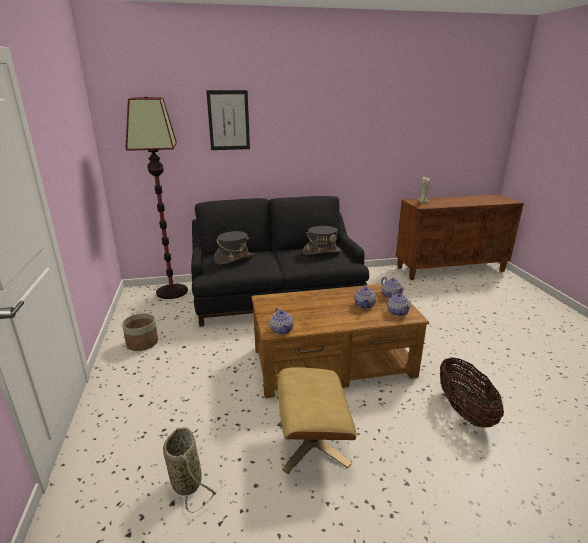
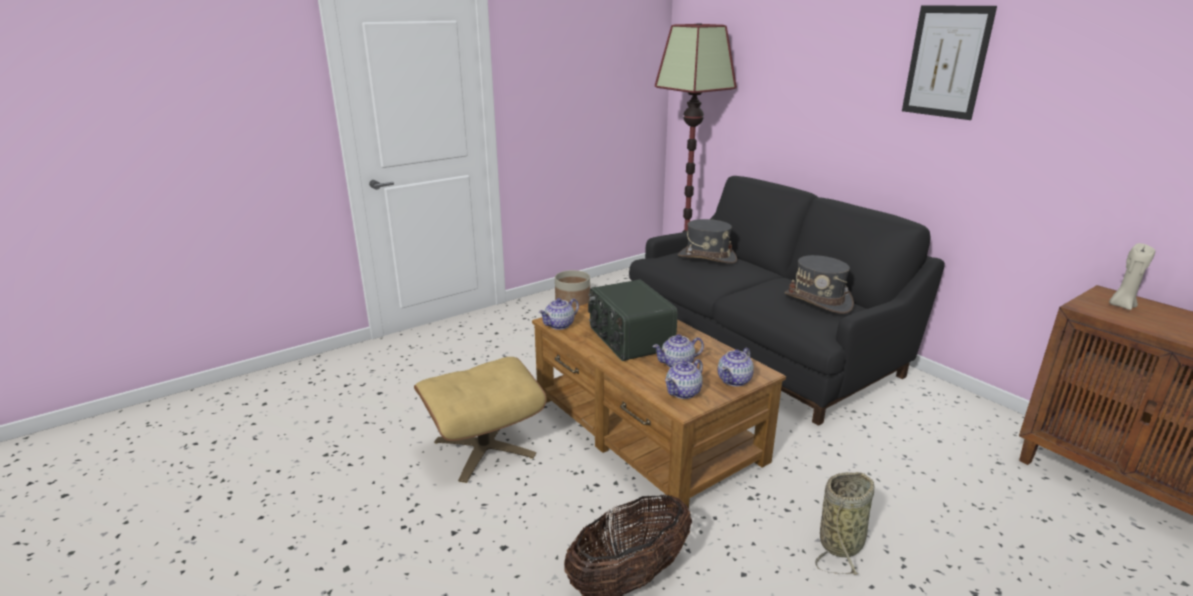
camera: 65 degrees right, 0 degrees up
basket [163,427,217,513] -> basket moved to [815,472,874,575]
picture [206,90,250,150] -> picture moved to [902,5,997,120]
none -> radio [588,279,678,361]

